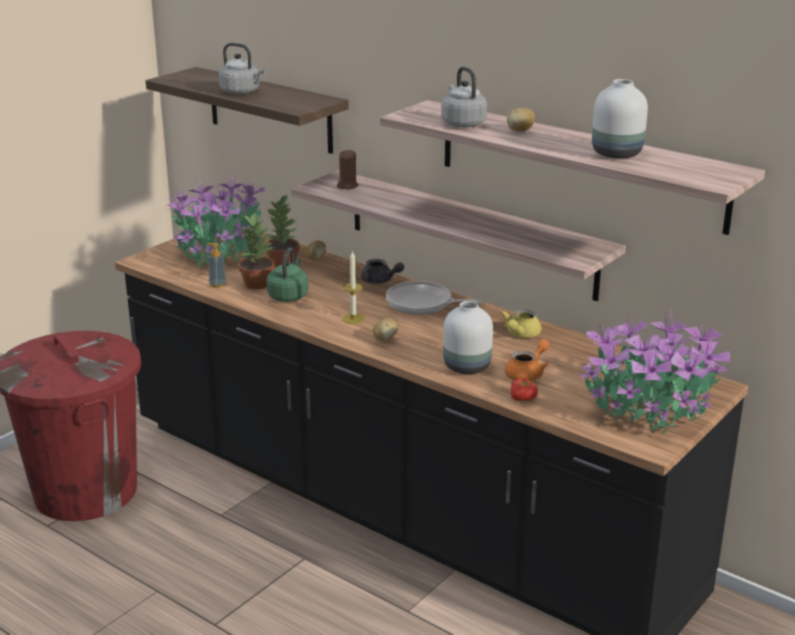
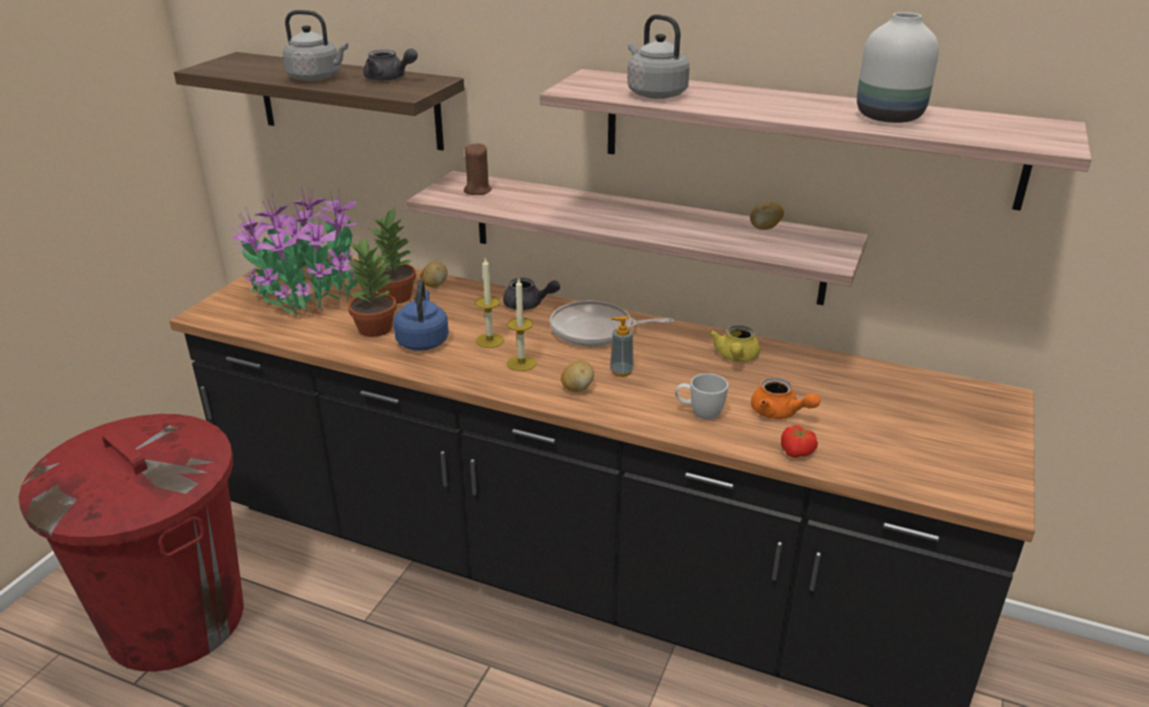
camera: 15 degrees left, 5 degrees up
soap dispenser [206,243,226,288] -> soap dispenser moved to [610,316,634,377]
green kettle [266,248,308,302] -> blue kettle [393,279,449,351]
white vase [443,301,493,374] -> white mug [675,373,728,420]
orange teapot [505,339,550,381] -> orange teapot turned 105 degrees clockwise [751,378,821,419]
potato [507,108,535,131] -> potato moved to [750,201,784,230]
potted plant [579,310,730,433] -> none
none -> grey teapot [363,48,418,81]
none -> candle [475,257,504,348]

